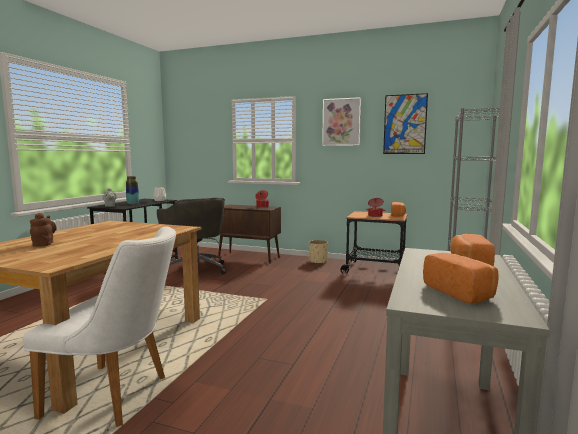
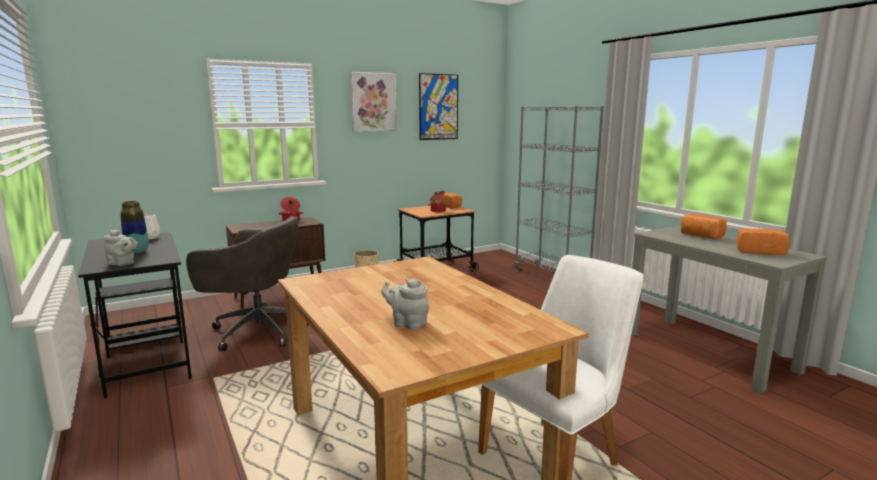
camera: 50 degrees left, 5 degrees up
brown teapot [30,213,56,247] -> grey teapot [381,278,429,330]

